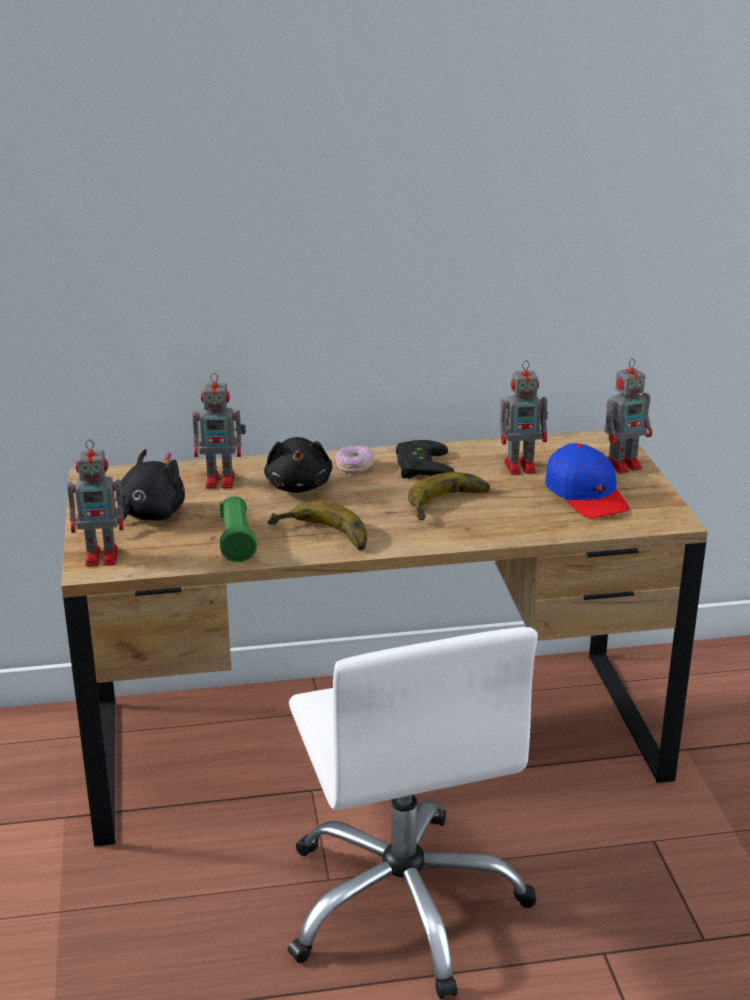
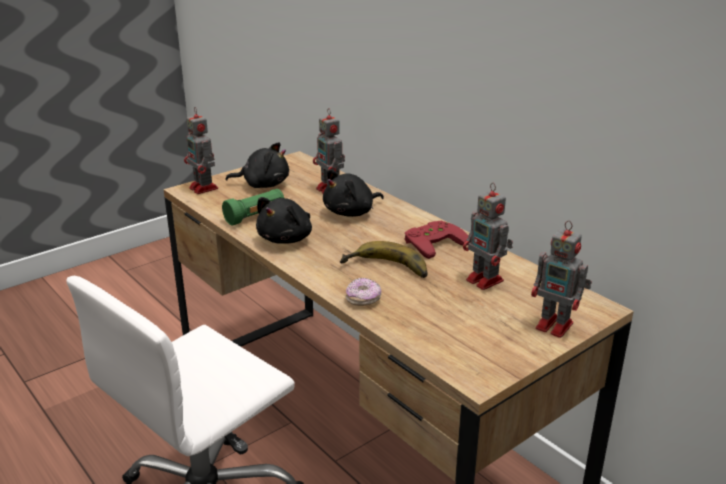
camera: 60 degrees right, 0 degrees up
banana [268,501,367,550] -> black plush toy [256,197,312,244]
donut [336,446,374,474] -> donut moved to [346,278,381,306]
black game controller [396,440,454,479] -> red game controller [405,221,469,259]
blue cap [545,443,630,519] -> none

